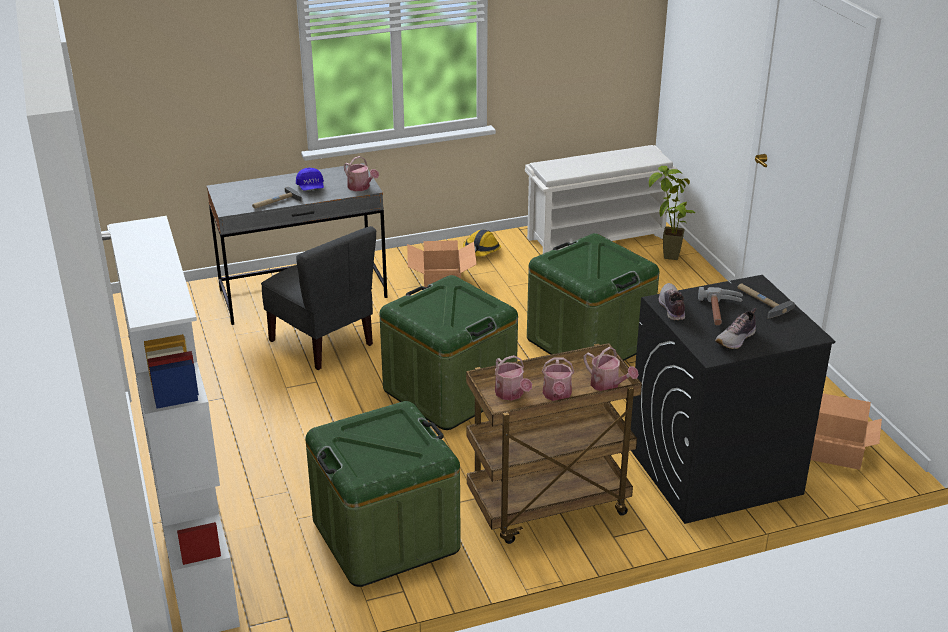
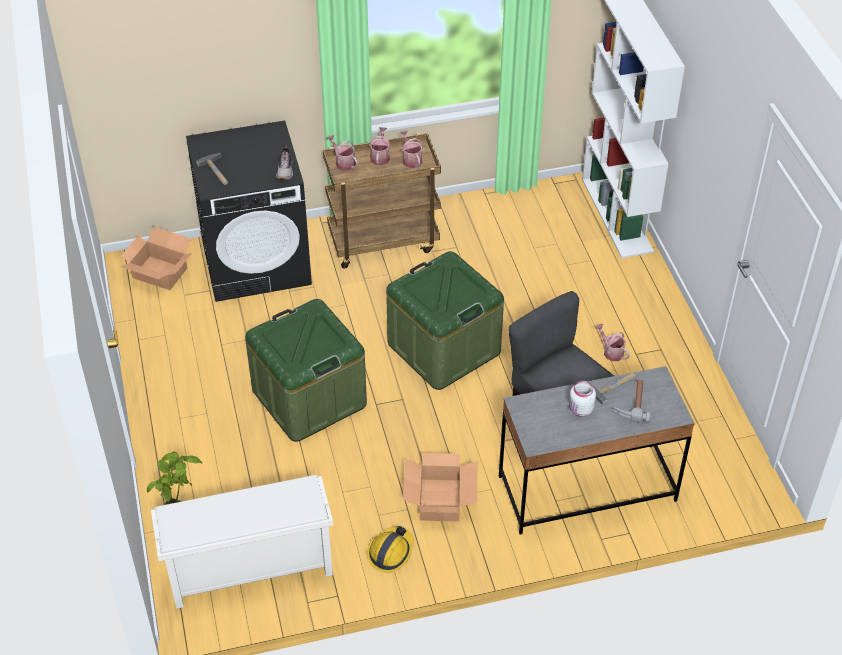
camera: 175 degrees left, 15 degrees up
blue cap [296,168,324,191] -> white jar [569,381,596,417]
green storage box [306,401,461,587] -> none
watering can [344,156,379,191] -> watering can moved to [595,324,630,361]
hammer [698,287,743,325] -> hammer moved to [613,379,650,423]
shoe [715,308,756,349] -> none

